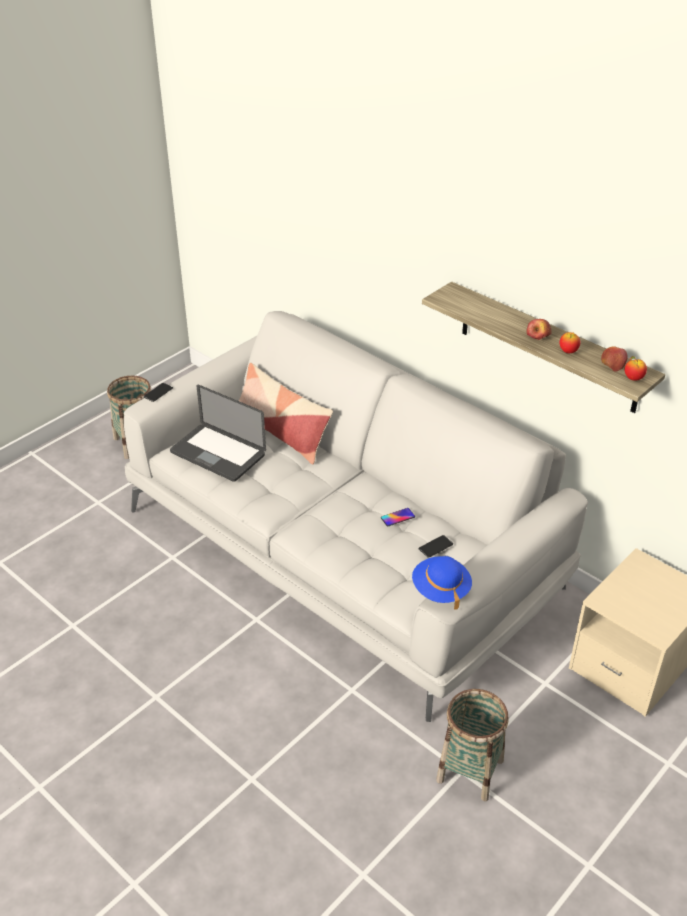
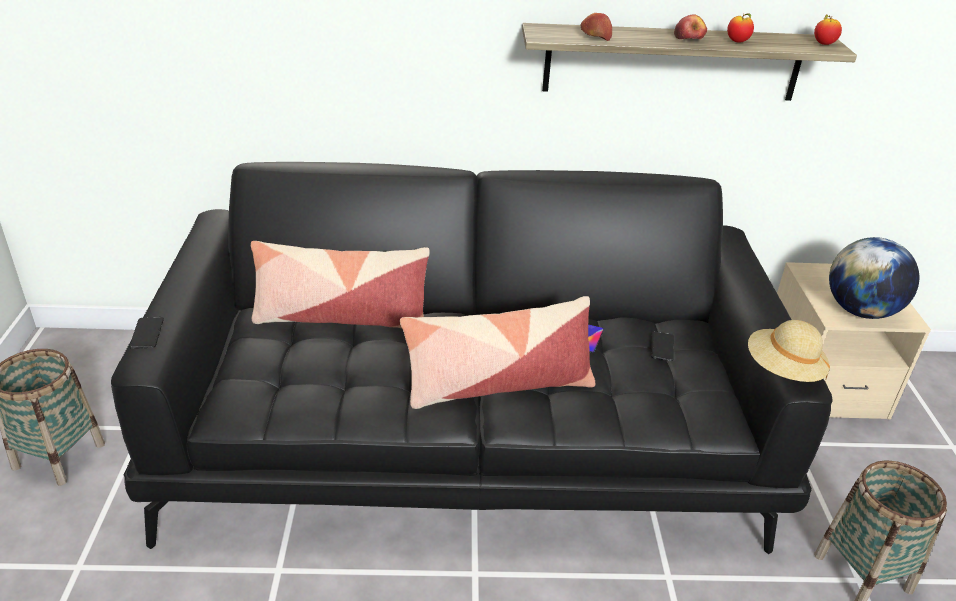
camera: 45 degrees left, 5 degrees down
white sofa [124,311,588,722] -> black sofa [111,162,833,554]
laptop [170,385,266,482] -> none
blue hat [412,556,472,609] -> beige hat [748,320,830,382]
apple [601,346,627,372] -> apple moved to [580,13,612,41]
none -> pillow [400,296,595,409]
none -> globe [829,237,919,319]

